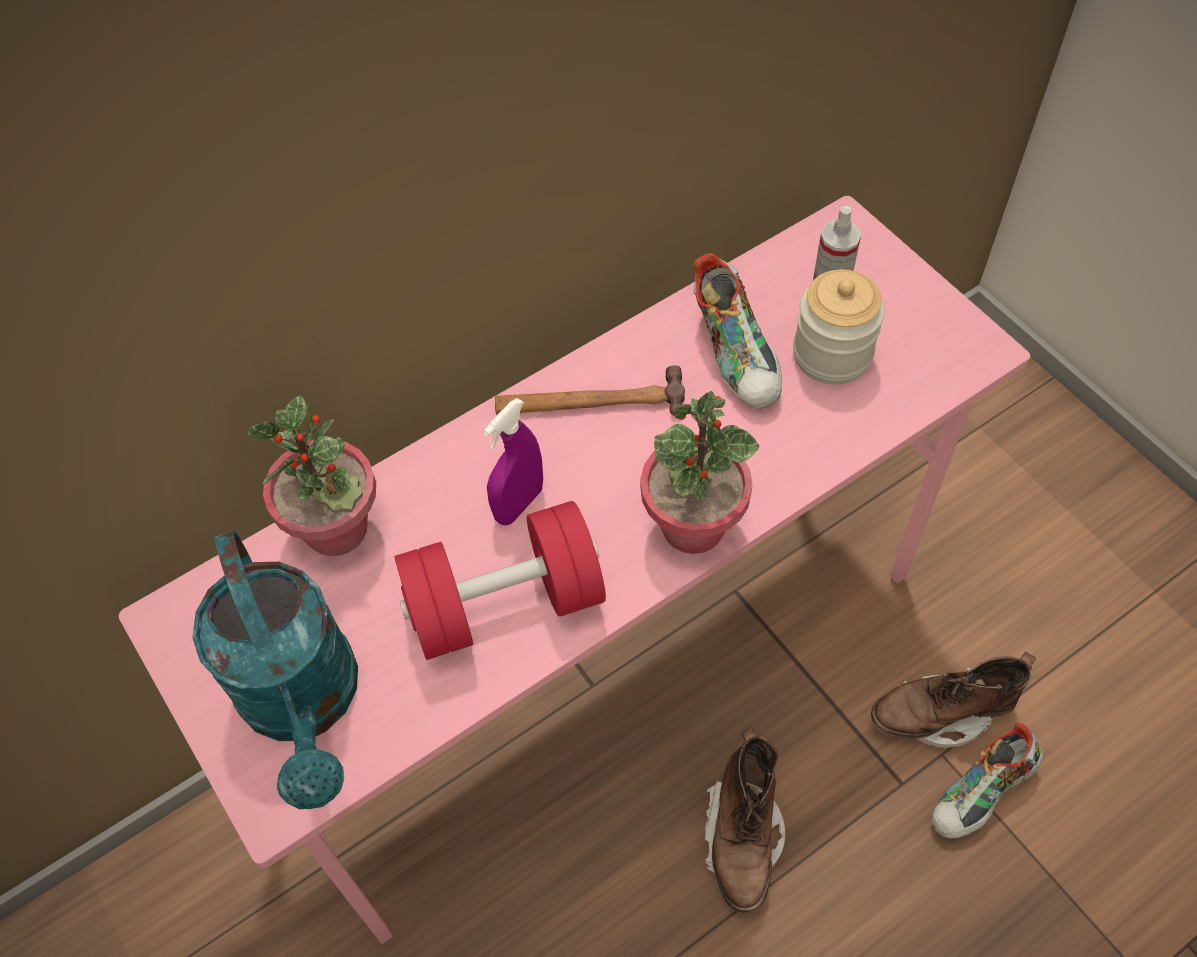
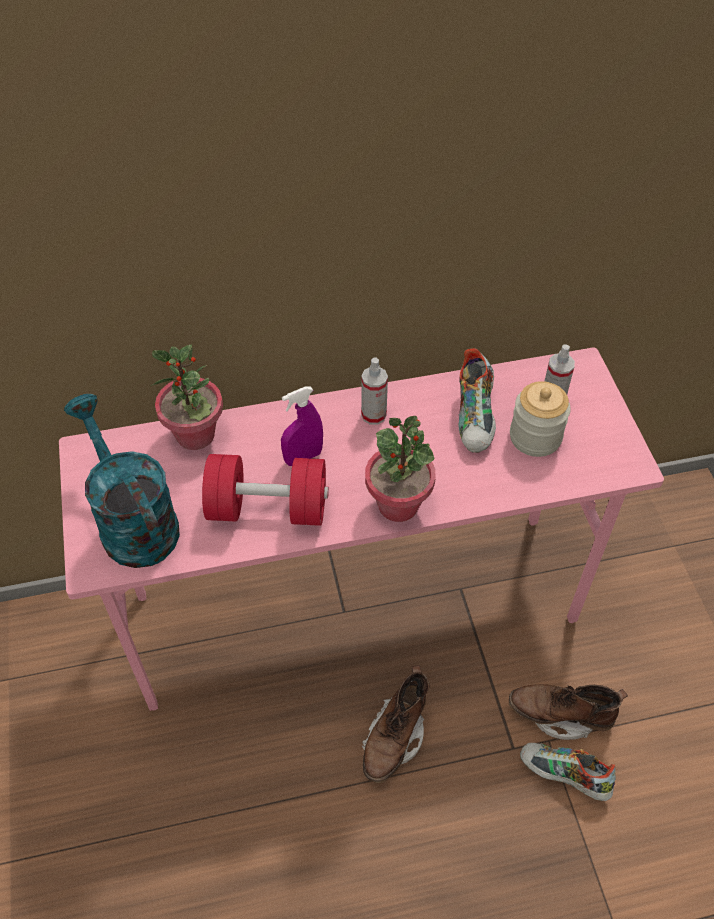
camera: 20 degrees right, 5 degrees down
turquoise watering can [192,530,358,809] -> turquoise watering can turned 150 degrees clockwise [64,394,180,568]
hammer [495,365,685,416] -> spray bottle [361,357,388,425]
shoe [932,722,1043,839] -> shoe turned 45 degrees clockwise [520,743,616,801]

